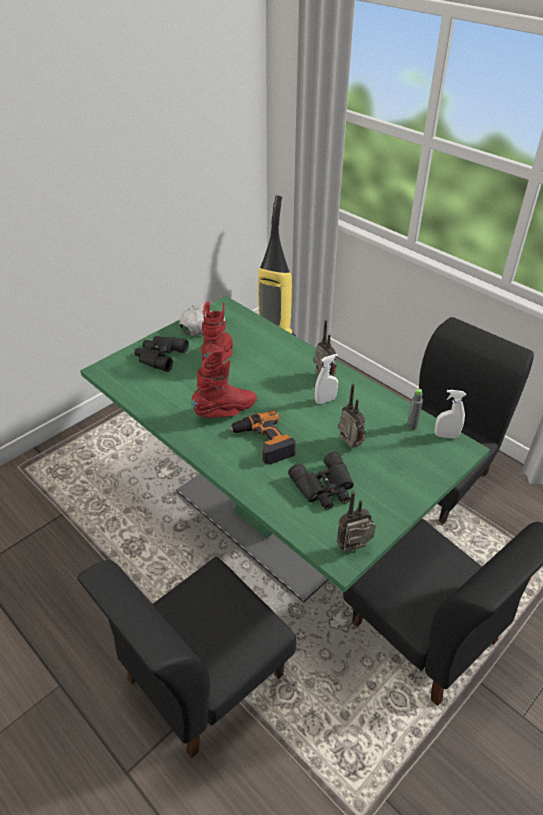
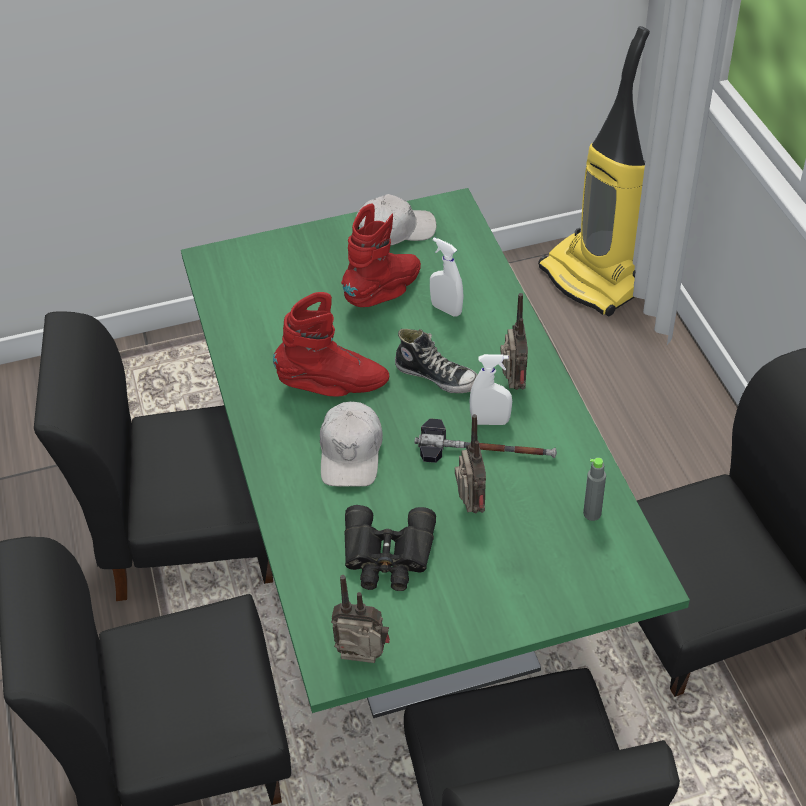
camera: 30 degrees right, 5 degrees up
black binoculars [135,336,189,372] -> none
power drill [229,410,296,465] -> white cap [320,401,383,487]
white spray bottle [435,390,466,439] -> white spray bottle moved to [430,237,464,317]
none -> black chair [34,311,273,601]
none -> shoe [395,329,478,393]
none -> hammer [415,418,557,463]

